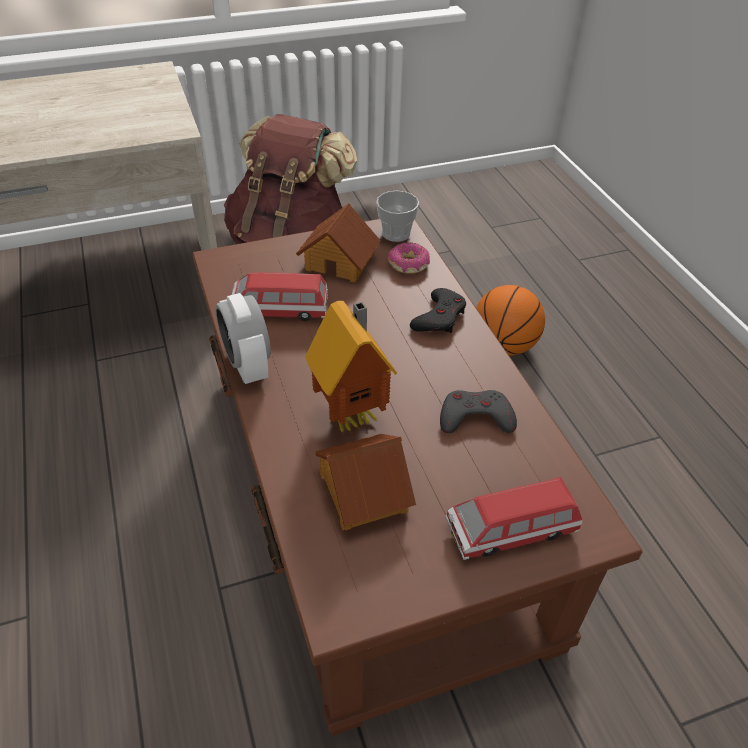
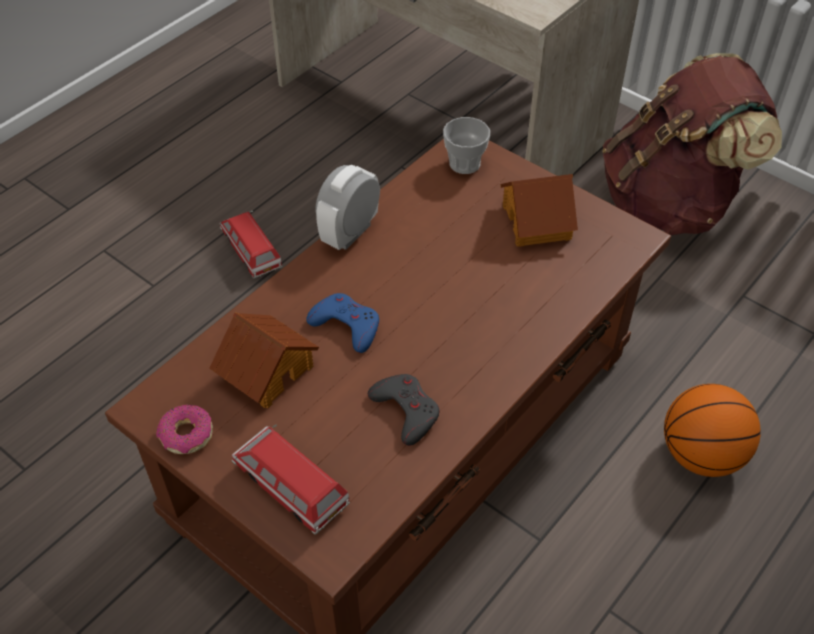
camera: 60 degrees right, 5 degrees up
toy car [232,272,328,321] -> toy car moved to [219,211,282,279]
toy house [305,301,397,432] -> blue game controller [306,293,379,353]
cup [376,191,419,242] -> cup moved to [443,117,490,174]
donut [388,242,430,274] -> donut moved to [156,405,213,454]
black game controller [410,288,466,333] -> none

